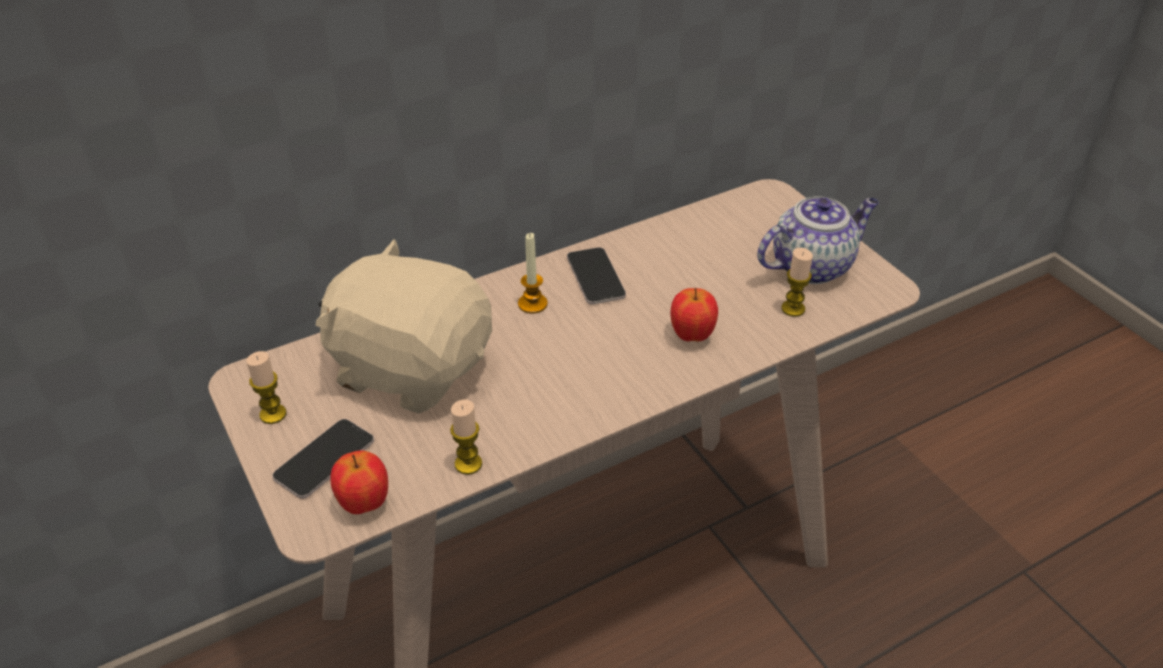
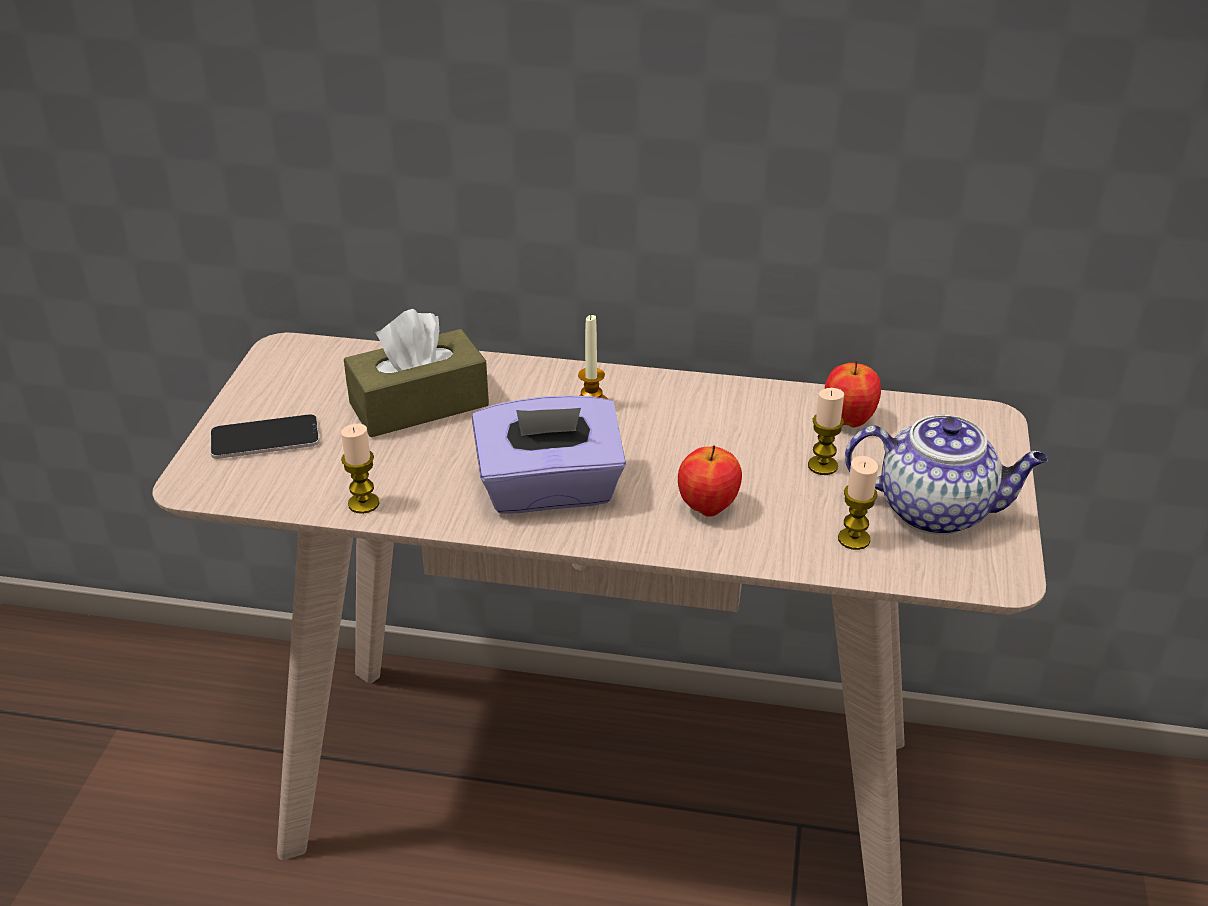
camera: 40 degrees right, 5 degrees down
candle [246,351,287,424] -> candle moved to [808,388,844,475]
beige plush toy [316,239,492,414] -> brown tissue box [344,309,489,437]
apple [330,450,388,514] -> apple moved to [825,361,881,427]
phone [567,247,626,304] -> none
none -> purple tissue box [472,395,626,514]

